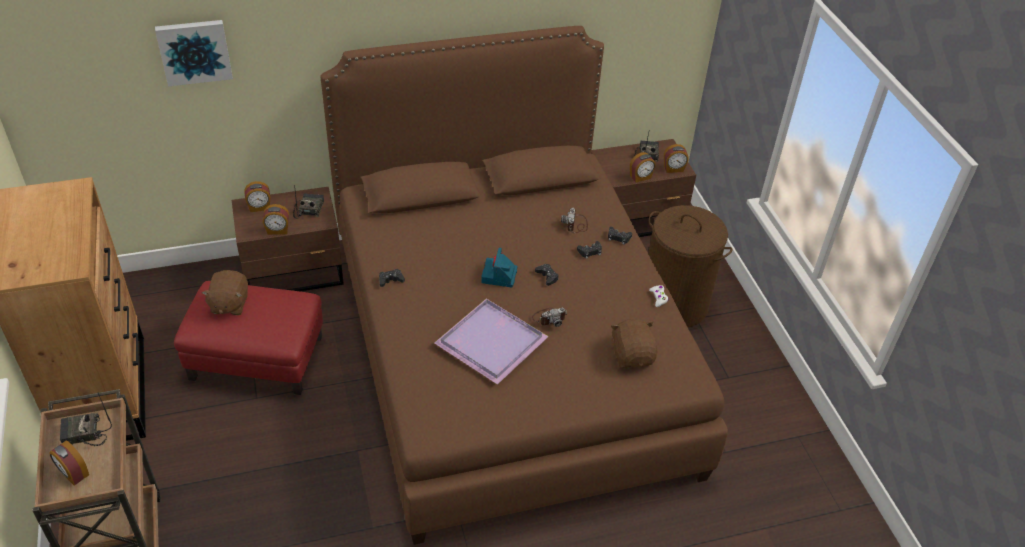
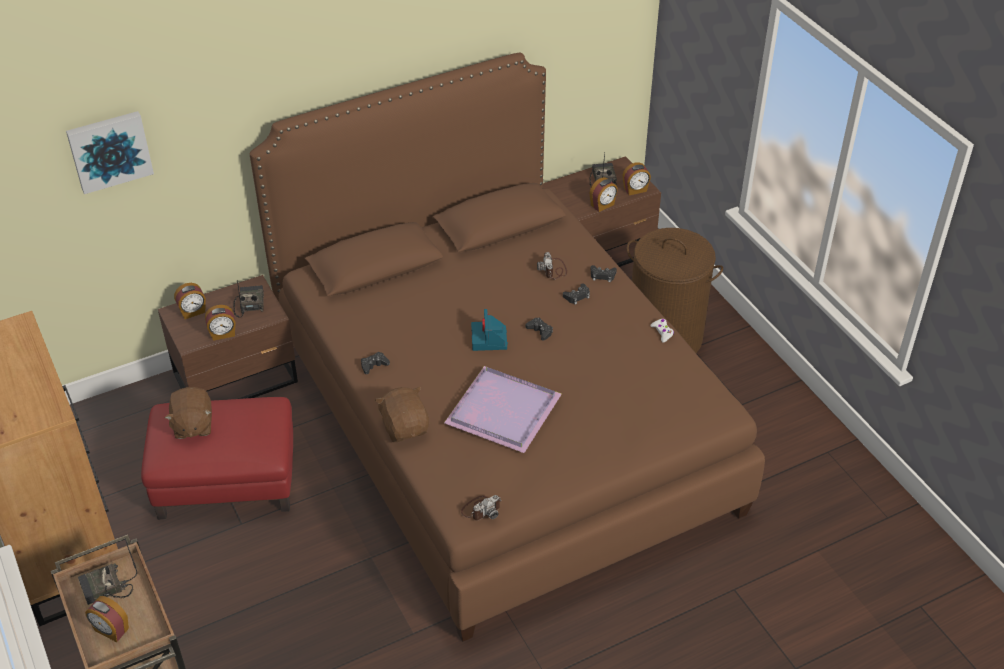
camera: 10 degrees left, 0 degrees up
camera [532,308,567,327] -> camera moved to [461,495,502,520]
brown plush toy [611,319,657,368] -> brown plush toy moved to [375,387,429,442]

